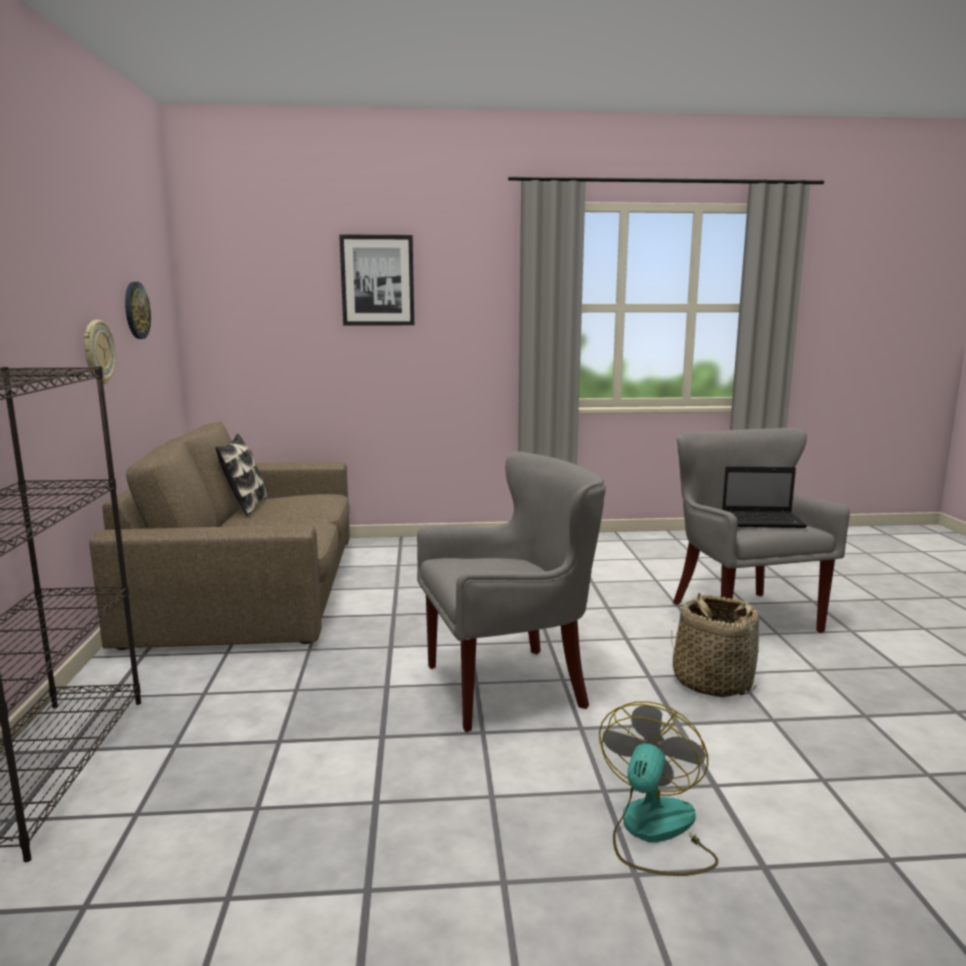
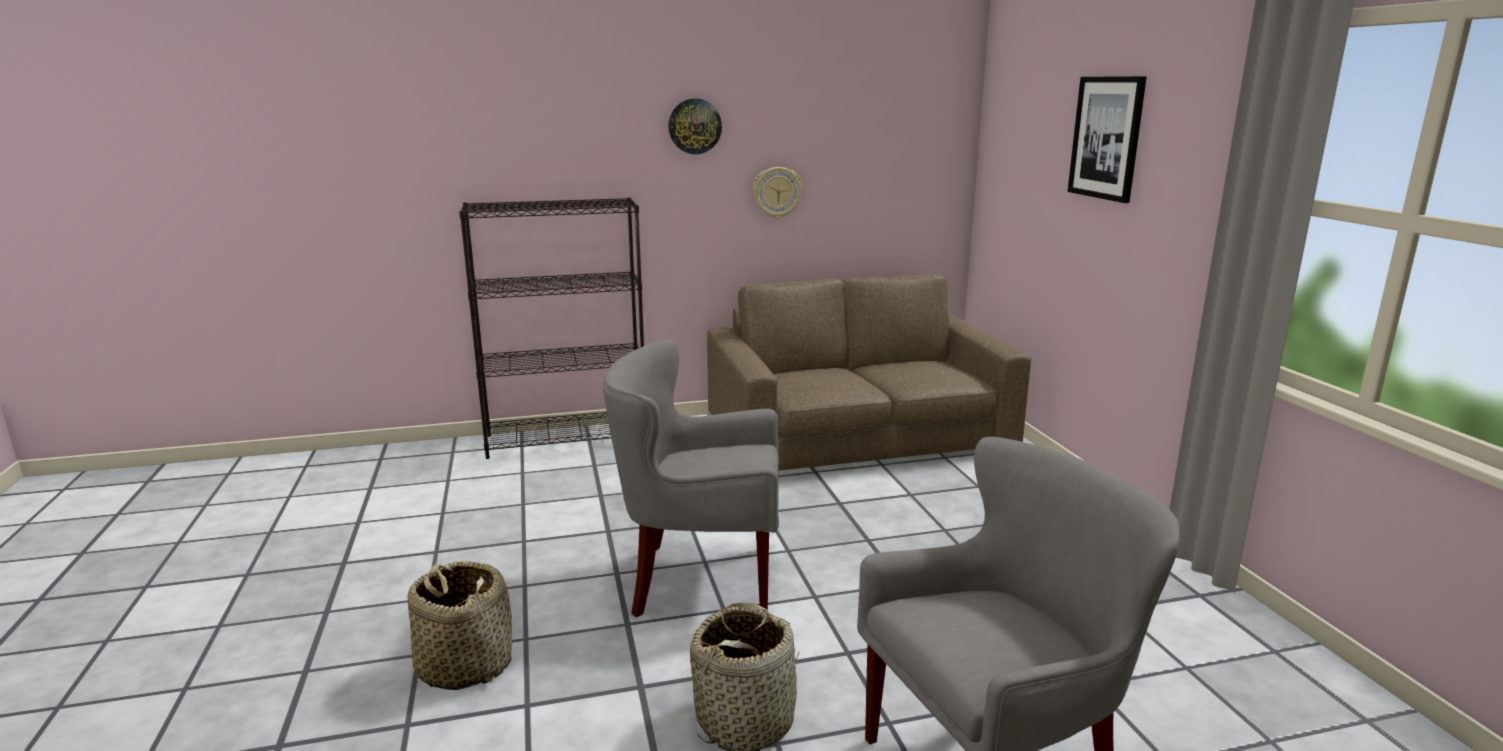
camera: 80 degrees right, 5 degrees up
wall clock [125,282,151,339] -> wall clock moved to [668,99,722,154]
pillow [215,434,268,517] -> none
grey armchair [417,452,606,732] -> grey armchair turned 120 degrees clockwise [603,340,779,617]
fan [599,701,719,876] -> basket [408,561,512,690]
laptop [722,466,807,528] -> none

